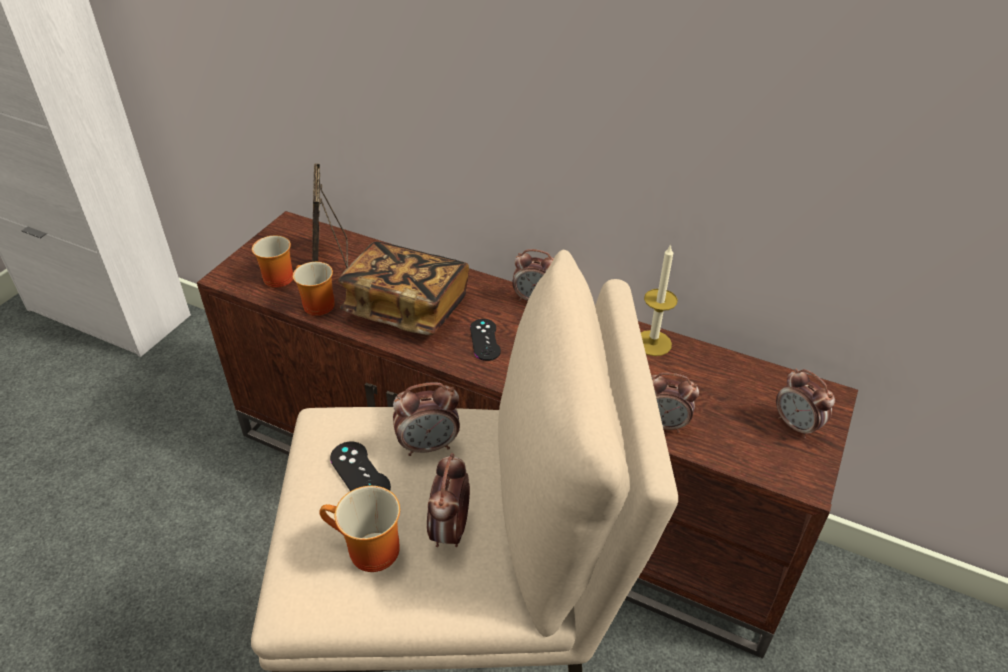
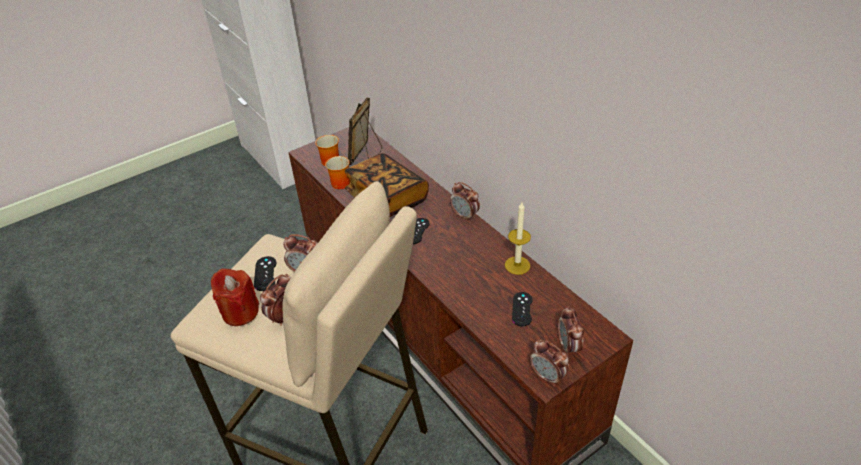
camera: 30 degrees right, 0 degrees up
mug [319,486,400,572] -> red candle [211,268,259,326]
alarm clock [651,372,699,433] -> alarm clock moved to [530,339,569,386]
none -> black game controller [512,292,533,327]

